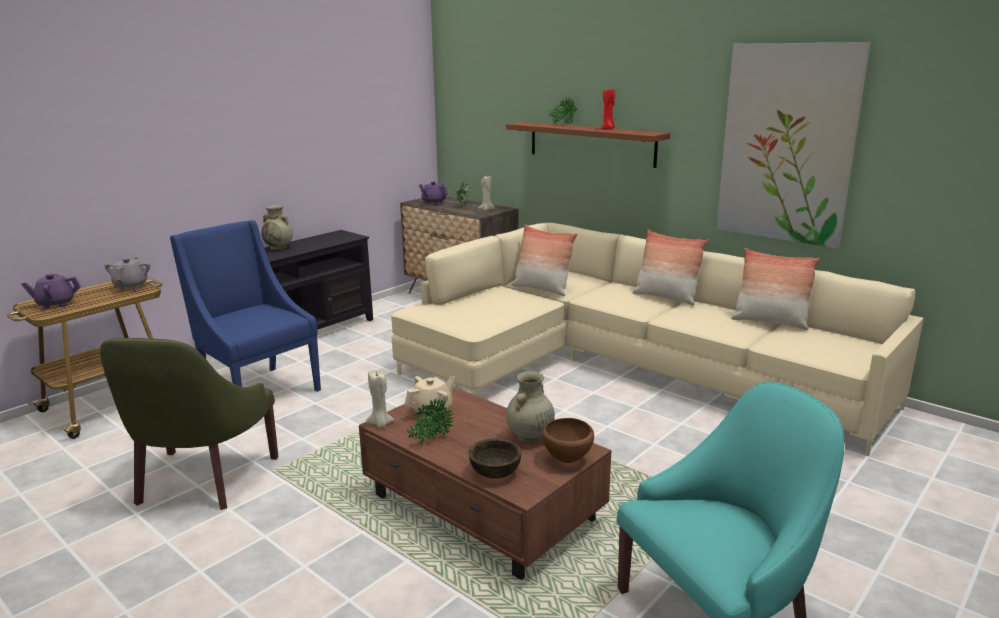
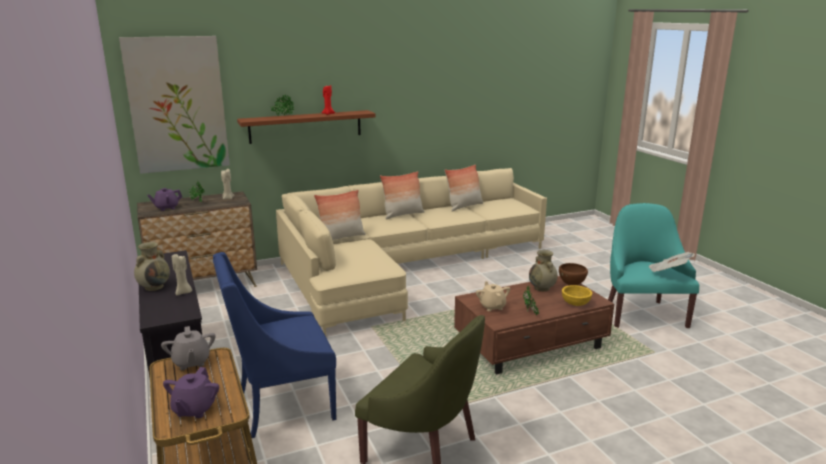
camera: 65 degrees left, 0 degrees up
grey teapot [105,257,150,290] -> grey teapot turned 135 degrees counterclockwise [161,326,215,370]
beige candle [366,370,395,428] -> beige candle moved to [172,254,192,295]
brown bowl [468,438,522,479] -> yellow bowl [562,285,592,306]
picture [716,42,870,249] -> picture moved to [119,36,230,174]
none -> newspaper [649,252,695,272]

